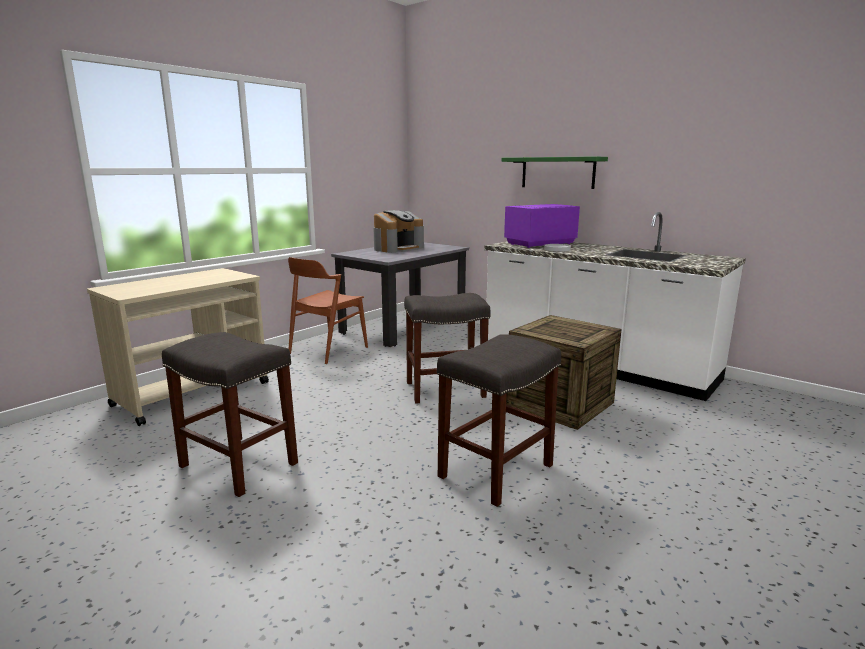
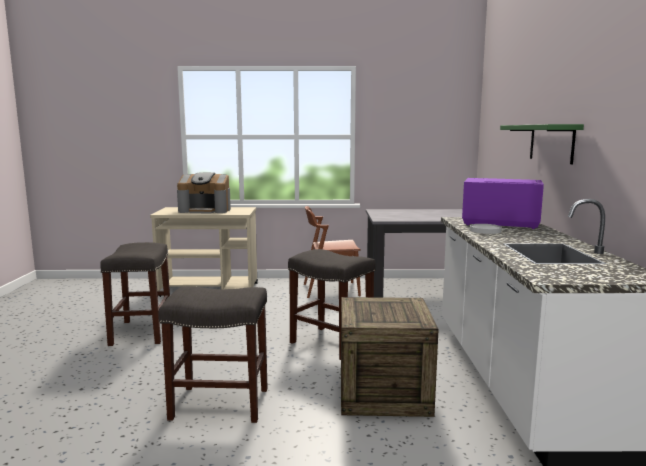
camera: 50 degrees right, 5 degrees down
coffee machine [373,210,424,253] -> coffee machine moved to [177,172,231,213]

